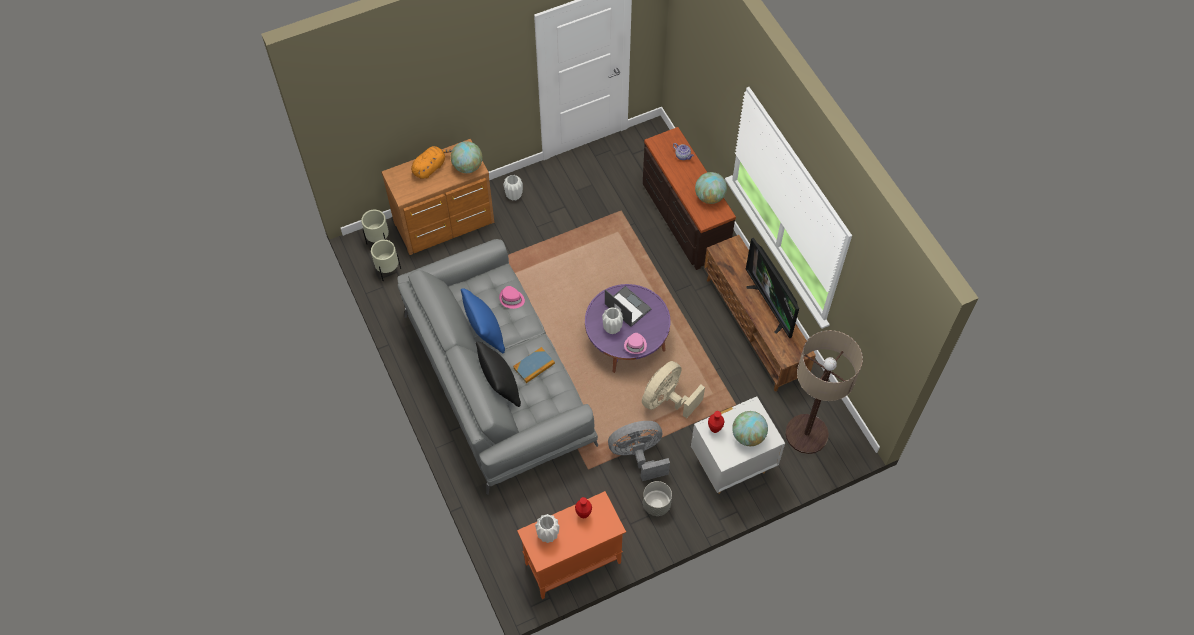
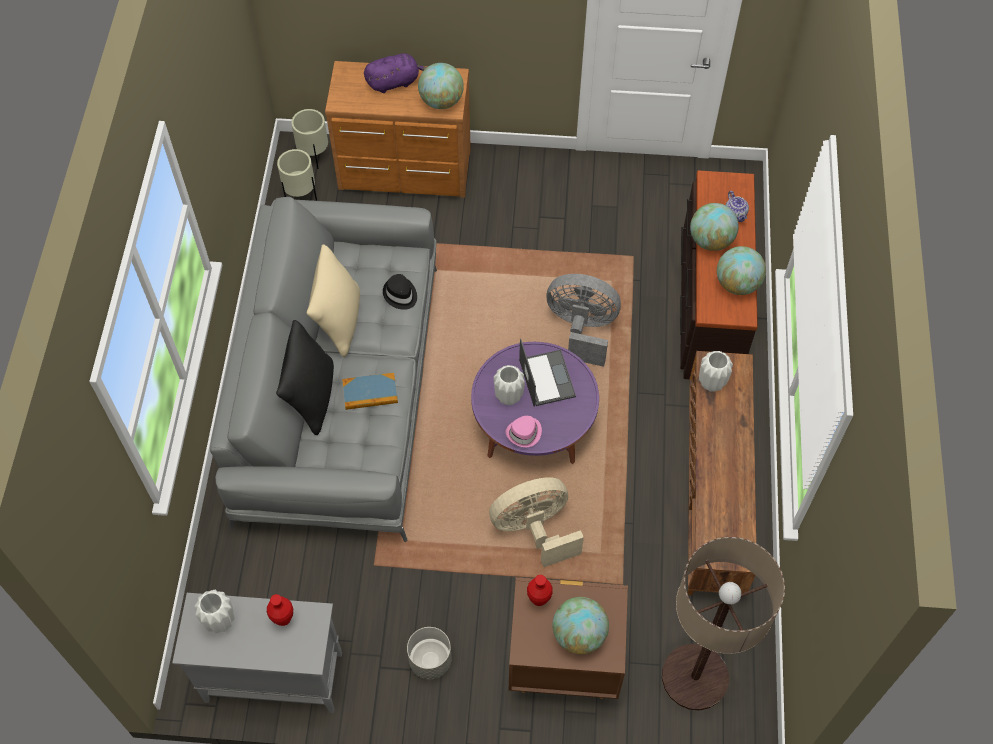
camera: 30 degrees right, 0 degrees up
orange plush toy [411,146,452,179] -> purple plush toy [364,53,427,93]
blue pillow [461,288,505,353] -> beige pillow [307,244,360,357]
pink hat [499,286,525,309] -> black hat [383,274,417,310]
white vase [503,175,523,201] -> white vase moved to [699,351,733,391]
orange cabinet [517,491,626,599] -> grey cabinet [172,593,342,713]
grey fan [608,421,670,481] -> grey fan moved to [546,274,621,367]
white nightstand [691,396,785,494] -> brown nightstand [509,577,628,699]
television [746,238,799,339] -> none
none -> globe [690,203,739,251]

